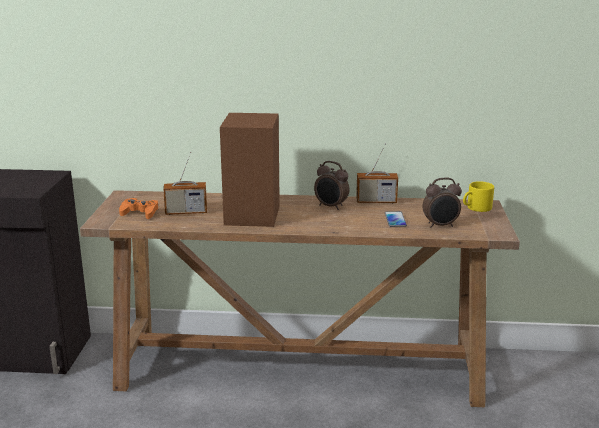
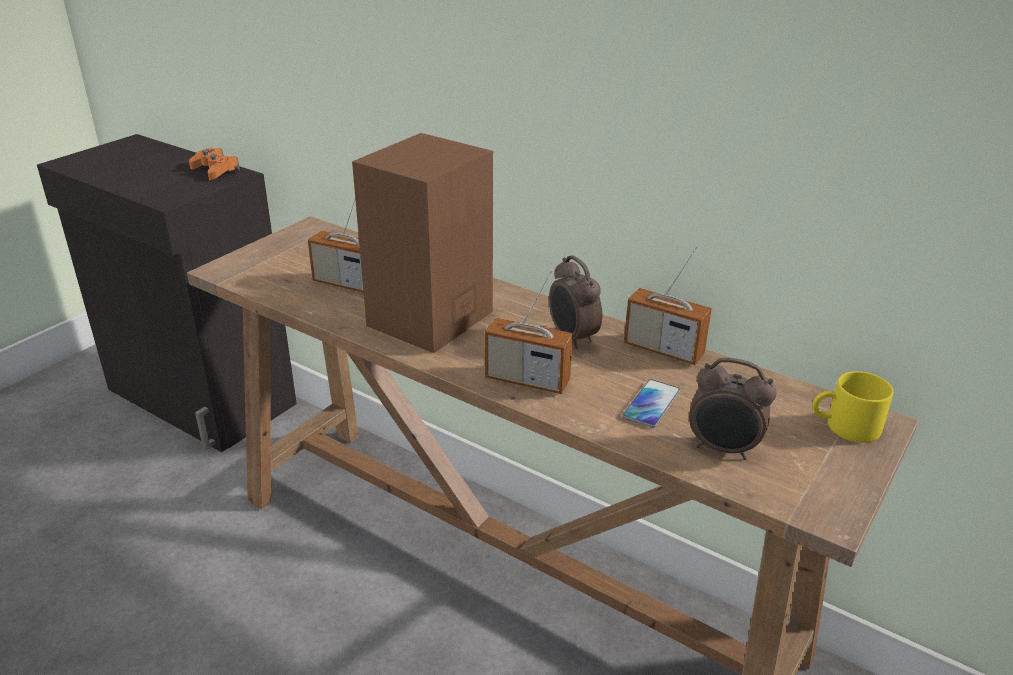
camera: 30 degrees right, 10 degrees up
orange game controller [119,198,158,219] -> orange game controller moved to [189,148,240,180]
none -> radio [485,270,573,394]

